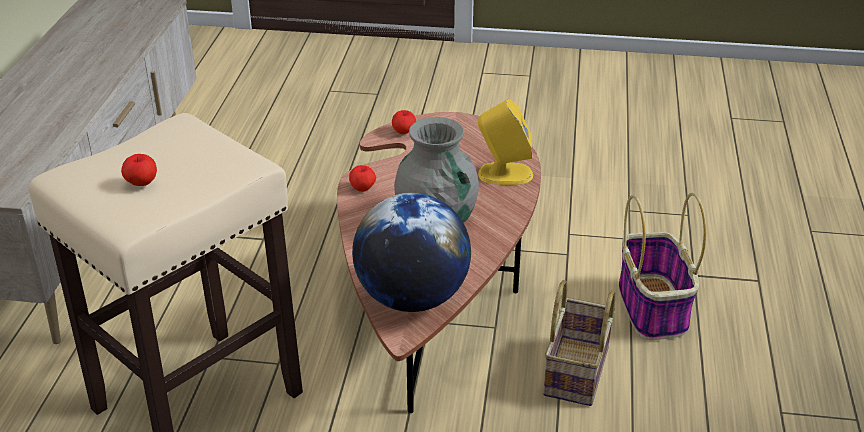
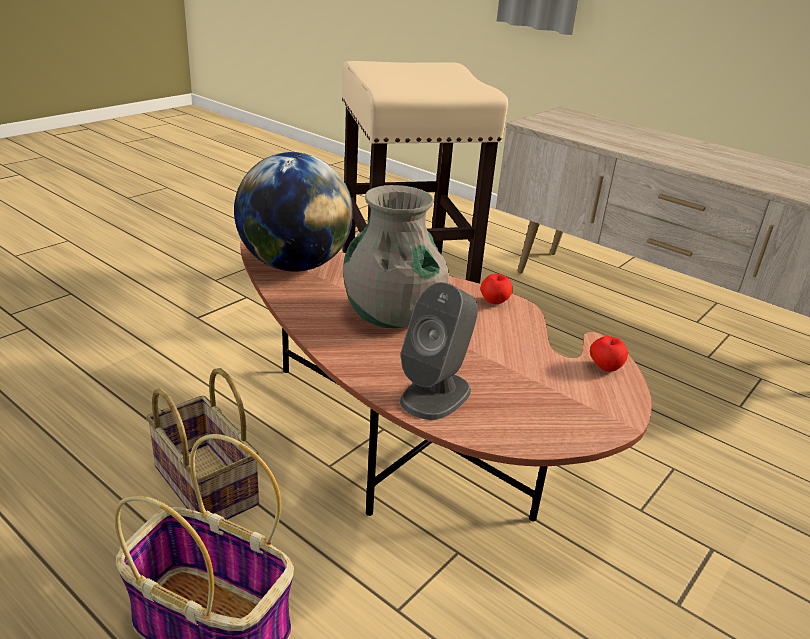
camera: 120 degrees right, 5 degrees down
apple [121,154,157,186] -> none
yellow speaker [478,99,533,185] -> grey speaker [400,282,478,420]

